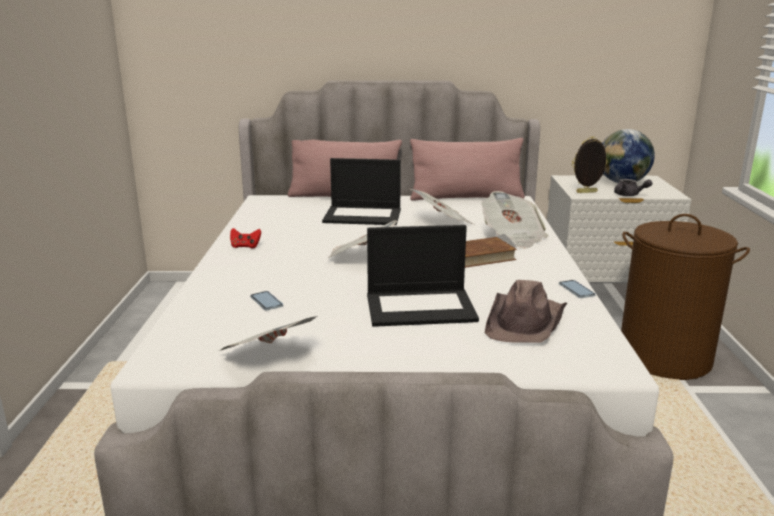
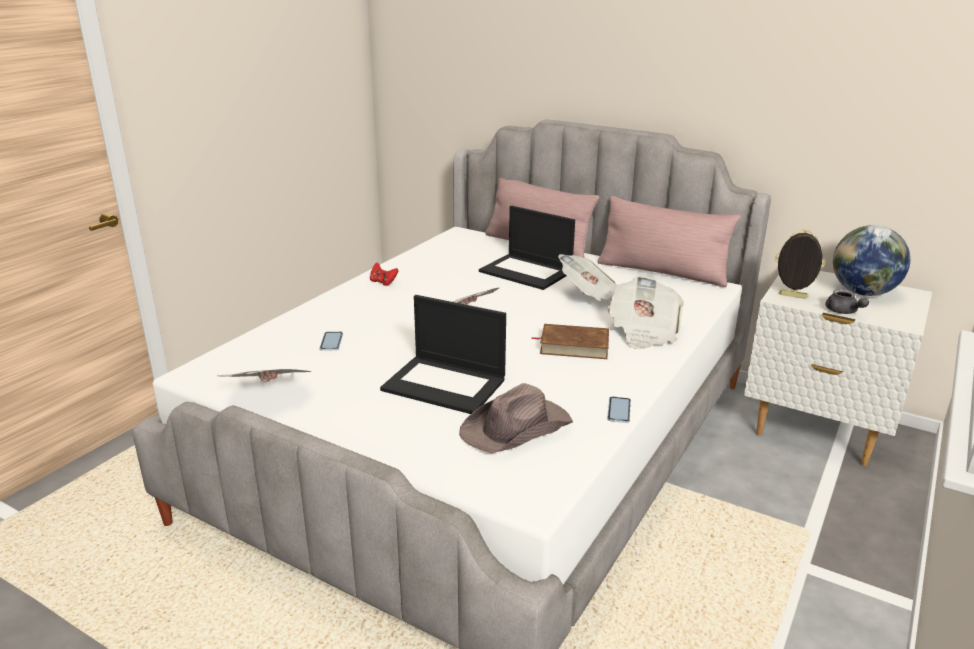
camera: 30 degrees right, 5 degrees up
brown laundry basket [621,214,750,380] -> none

